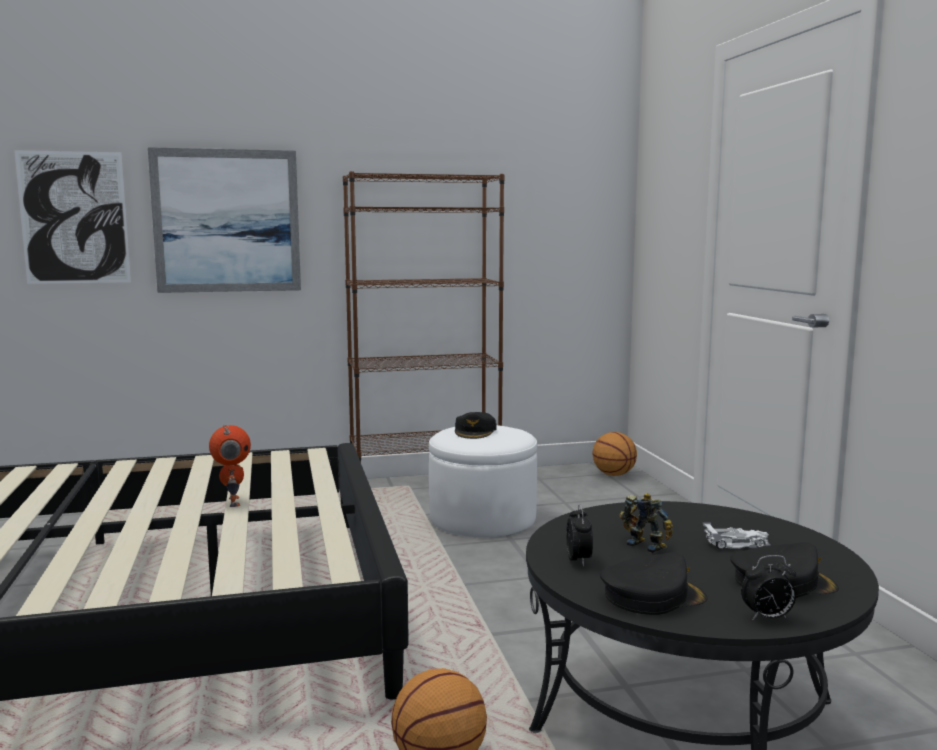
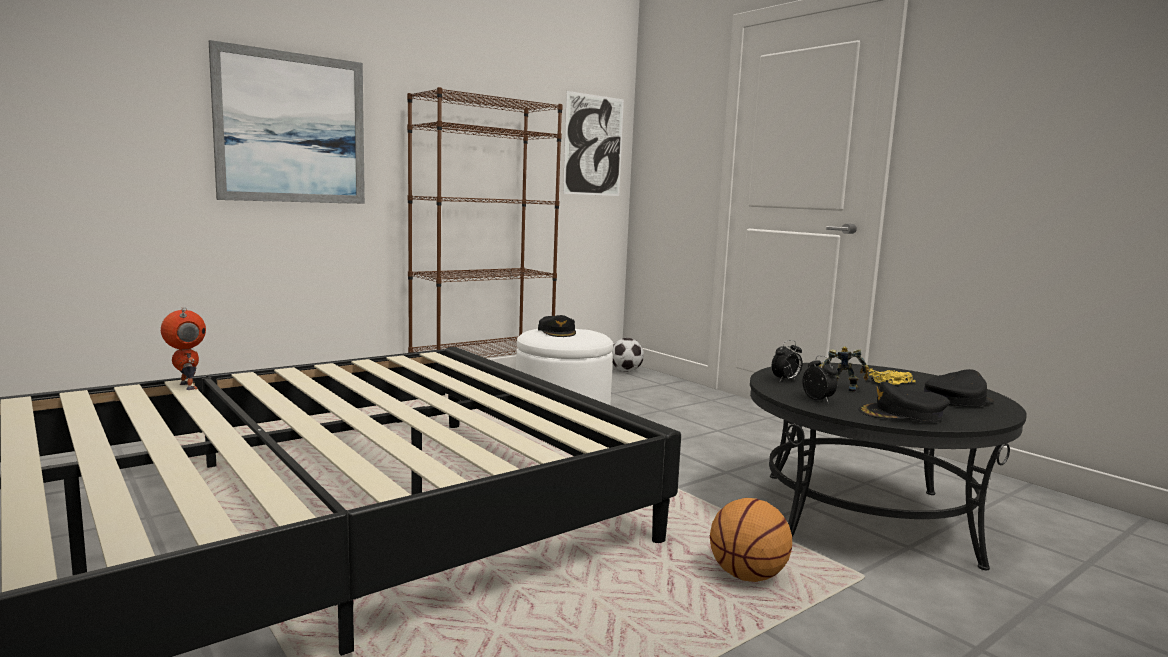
camera: 25 degrees left, 0 degrees up
picture [14,150,131,284] -> picture moved to [563,91,624,196]
toy robot [209,425,251,507] -> toy robot moved to [161,307,206,390]
basketball [592,432,637,476] -> football [612,338,644,372]
black cap [600,552,707,615] -> black cap turned 135 degrees counterclockwise [858,382,950,423]
white toy car [703,522,771,549] -> yellow toy car [869,368,916,385]
alarm clock [741,555,796,620] -> alarm clock moved to [772,340,802,381]

